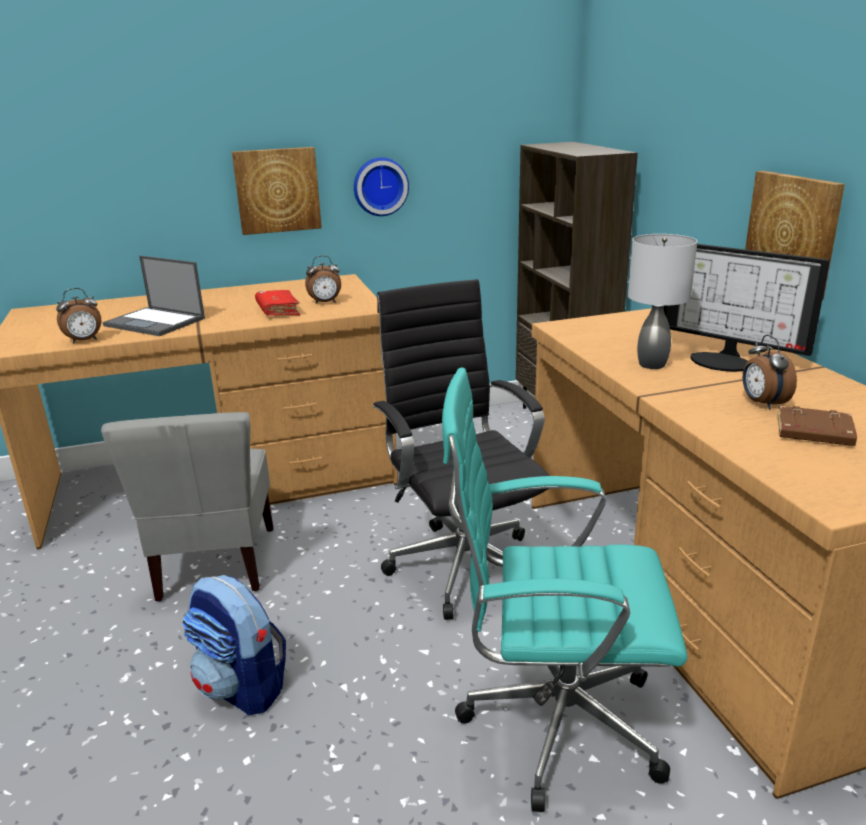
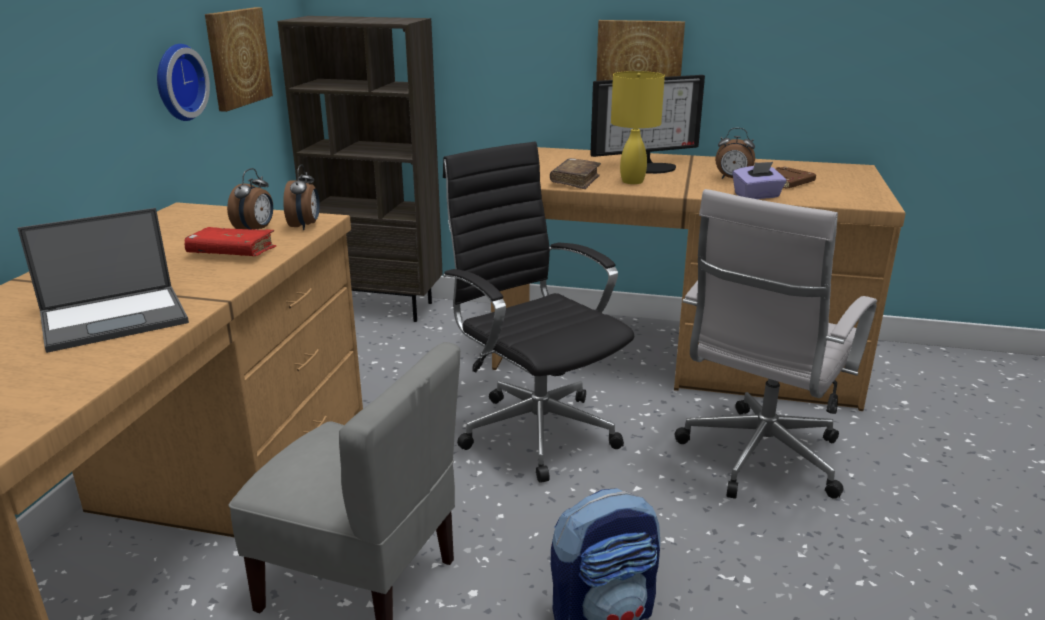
camera: 60 degrees left, 0 degrees up
alarm clock [56,288,102,344] -> alarm clock moved to [283,164,320,230]
picture [232,147,322,235] -> picture moved to [205,7,273,112]
black office chair [373,279,550,620] -> black office chair turned 45 degrees clockwise [443,142,634,483]
turquoise office chair [442,368,688,812] -> white office chair [675,189,877,499]
grey table lamp [628,234,697,369] -> yellow table lamp [611,71,665,184]
none -> brown book [550,158,601,189]
none -> purple tissue box [733,162,787,199]

